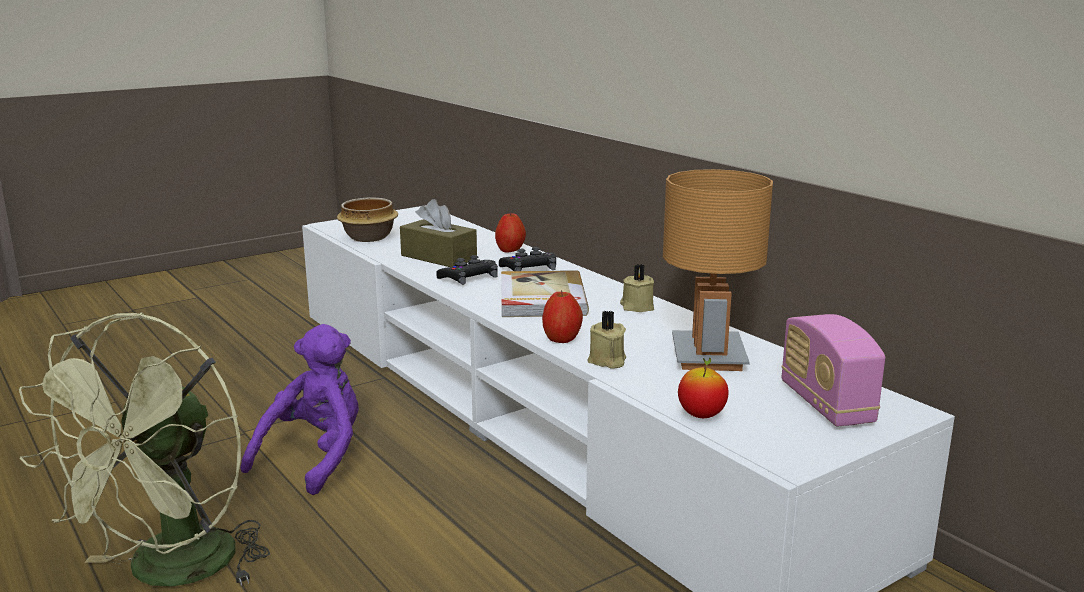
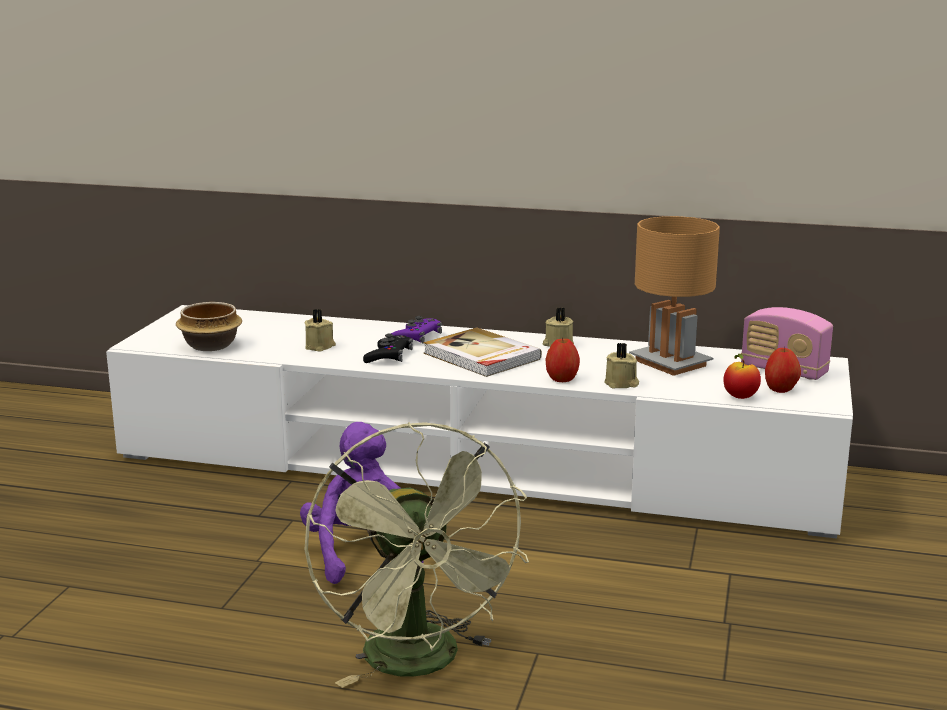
camera: 40 degrees left, 0 degrees up
brown tissue box [400,199,477,267] -> beige candle [304,309,336,352]
apple [495,212,526,252] -> apple moved to [765,347,801,393]
black game controller [499,247,556,271] -> purple game controller [391,316,442,343]

